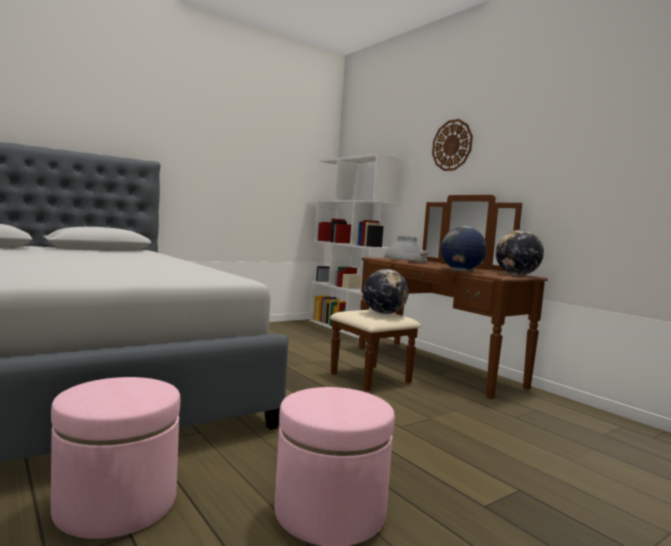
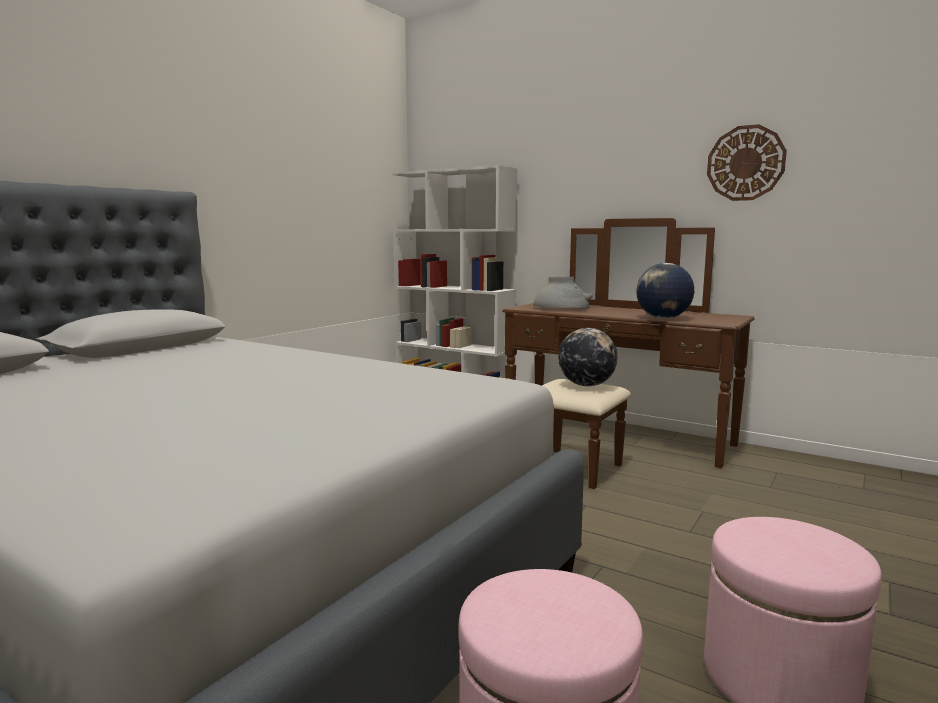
camera: 20 degrees left, 5 degrees up
wall clock [432,119,473,171] -> wall clock moved to [707,124,787,201]
globe [496,230,544,275] -> none

